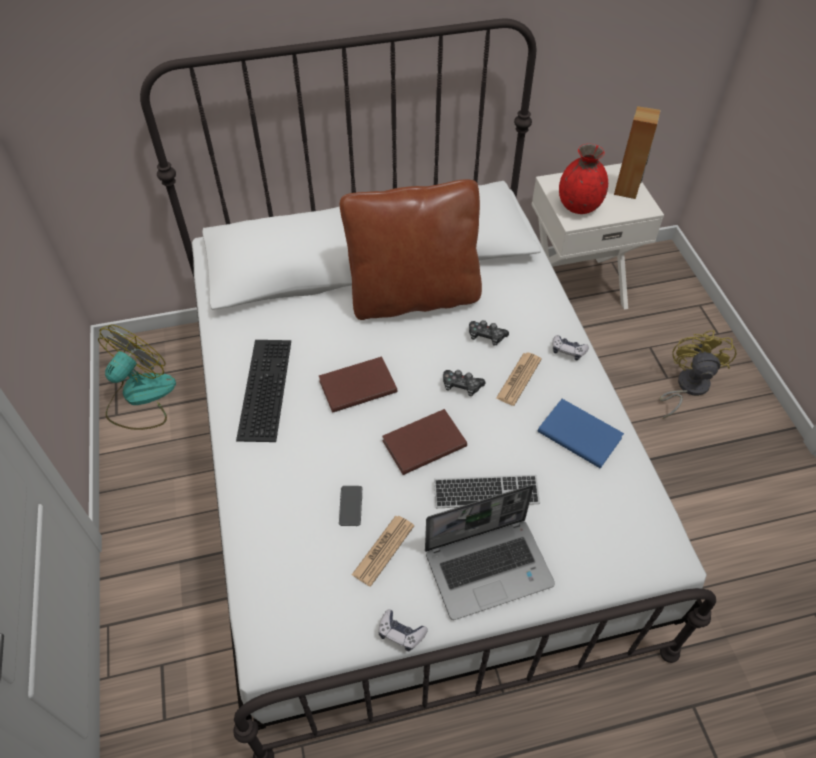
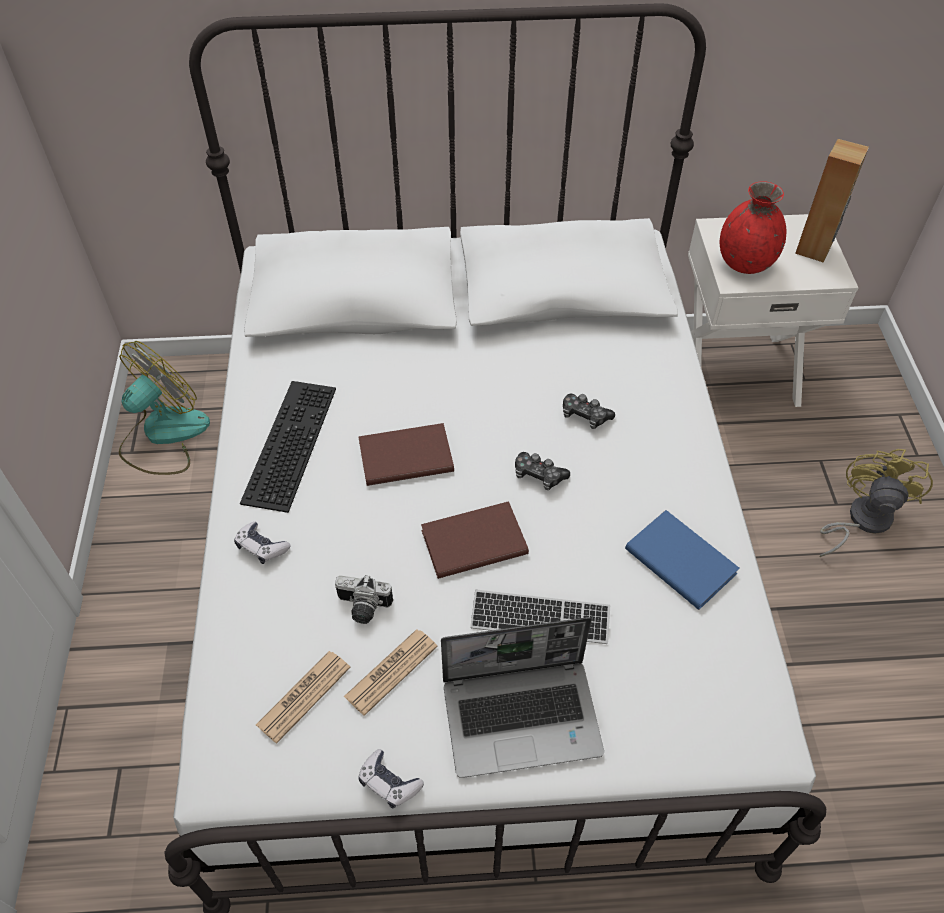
camera: 10 degrees right, 0 degrees up
phone [339,486,362,526] -> camera [335,575,393,624]
brown pillow [340,179,482,320] -> none
newspaper [496,353,542,406] -> newspaper moved to [256,651,351,743]
game controller [552,335,589,360] -> game controller moved to [234,522,291,564]

